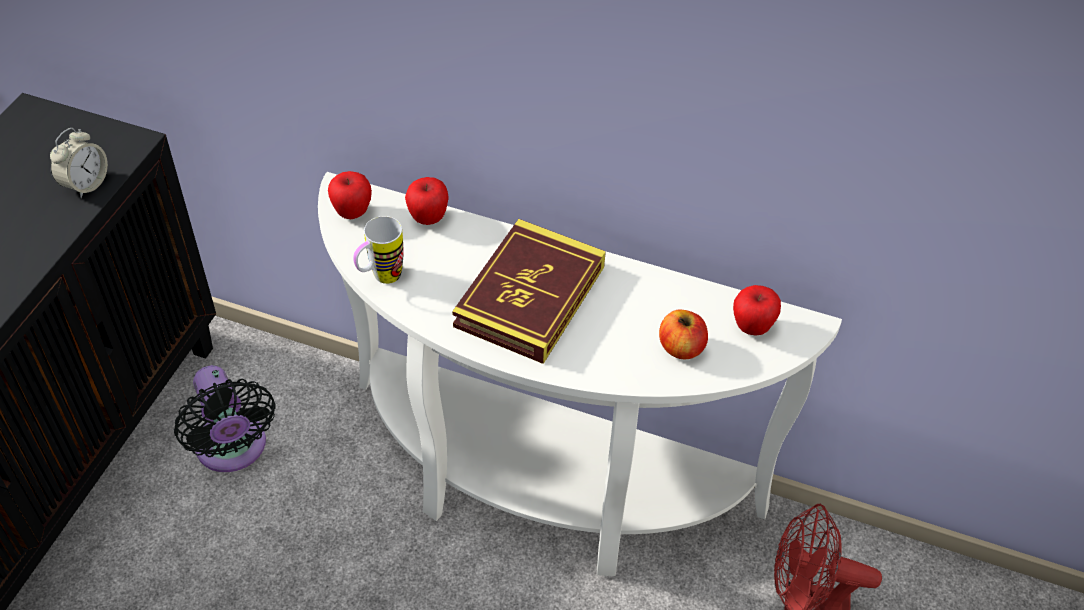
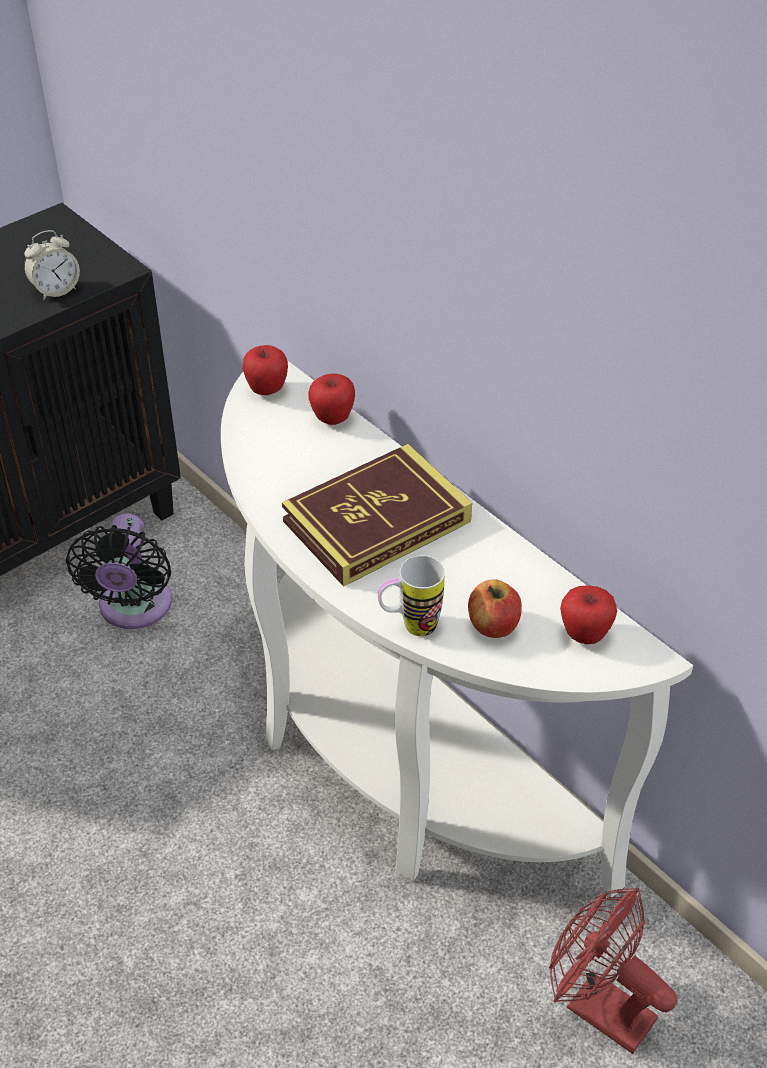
camera: 30 degrees right, 5 degrees down
mug [353,216,403,284] -> mug moved to [378,555,445,636]

